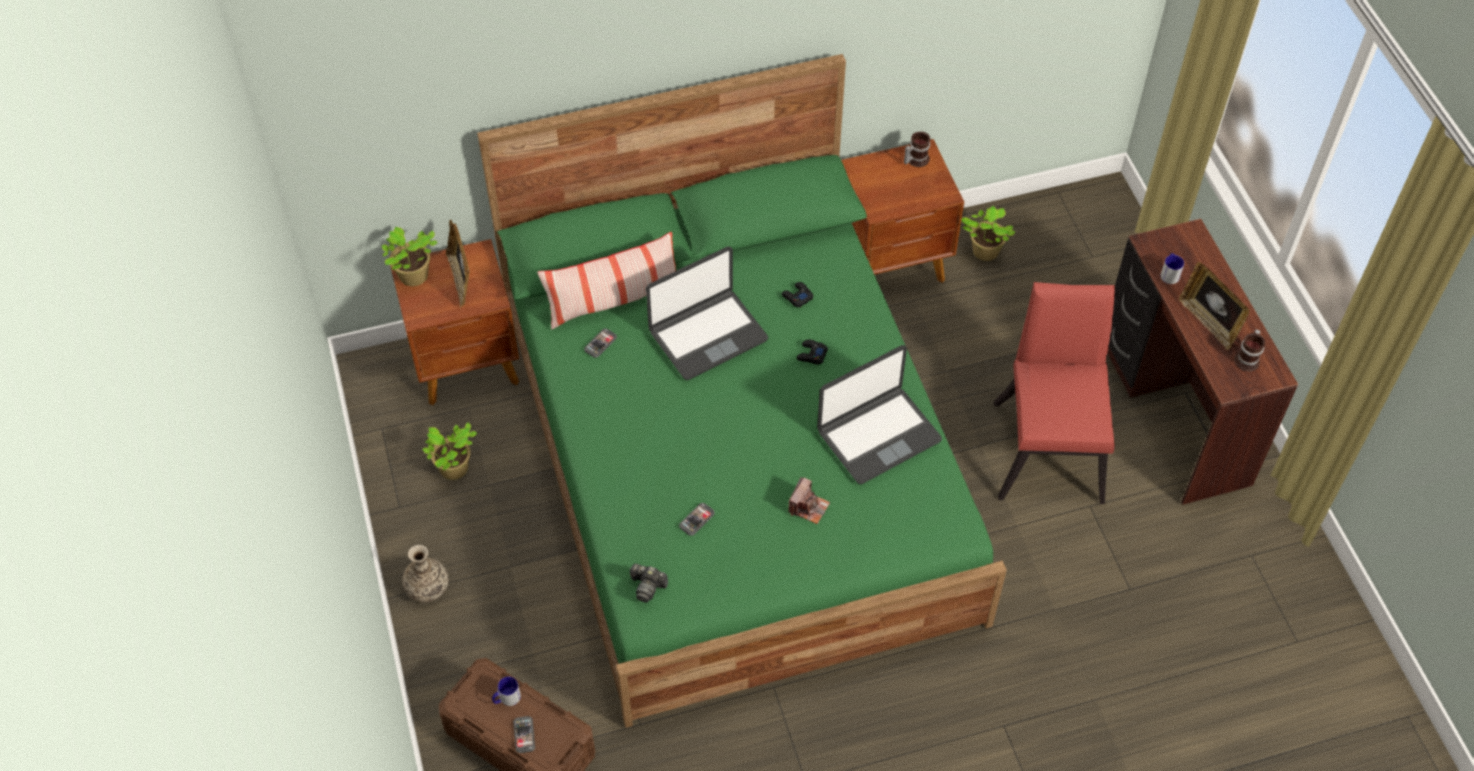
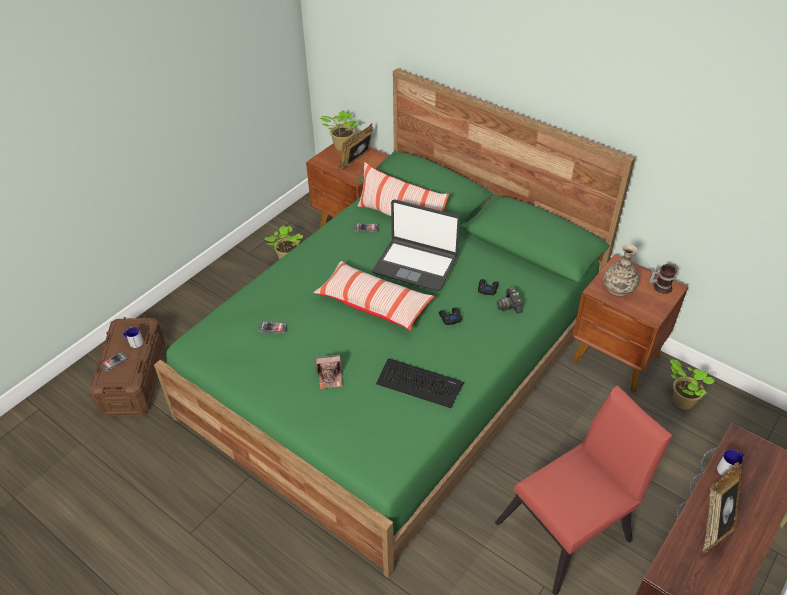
camera: 55 degrees right, 10 degrees down
vase [402,545,449,603] -> vase moved to [603,244,639,296]
camera [629,564,668,603] -> camera moved to [497,287,523,313]
laptop [817,345,942,484] -> keyboard [376,359,464,408]
mug [1234,329,1266,372] -> none
none -> pillow [313,261,434,331]

